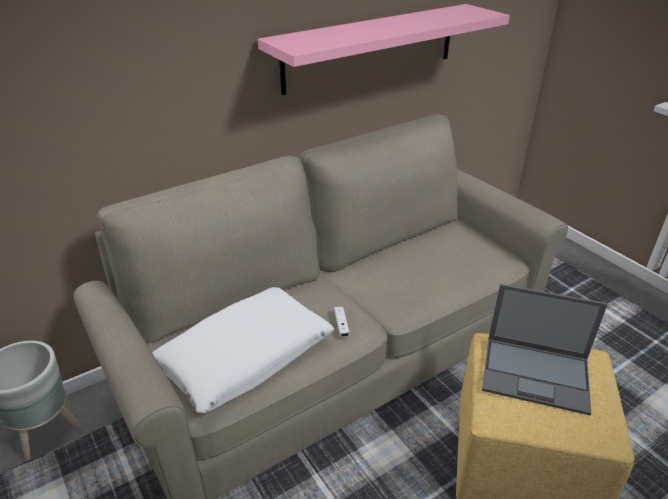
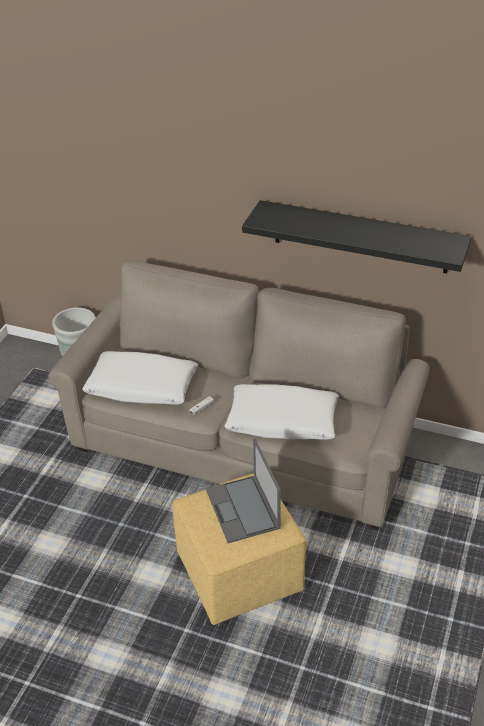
camera: 55 degrees right, 5 degrees up
pink shelf [258,4,510,95] -> black shelf [242,200,471,274]
none -> white pillow [224,384,339,440]

